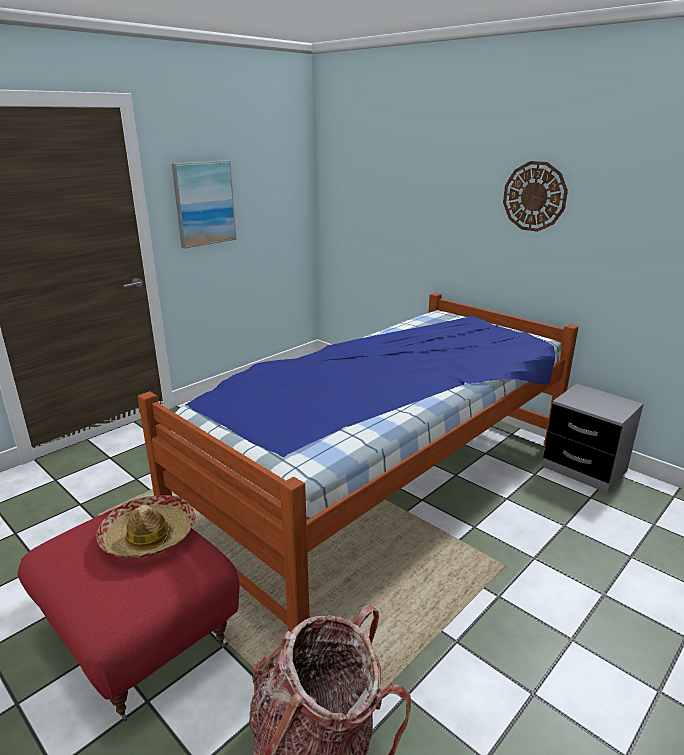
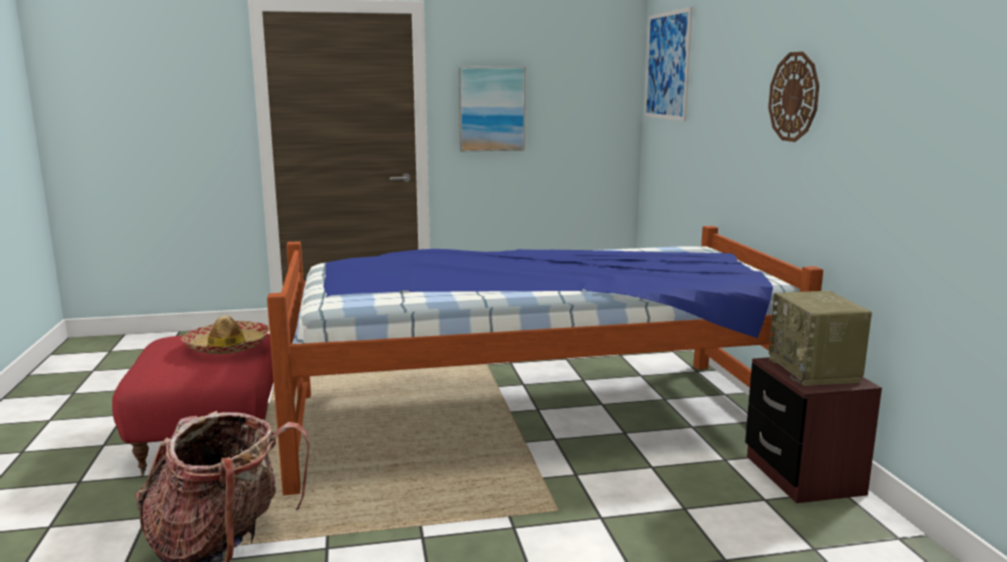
camera: 35 degrees right, 10 degrees down
grey nightstand [543,384,643,493] -> brown nightstand [745,357,882,503]
none -> picture [644,7,693,121]
none -> radio [769,291,872,386]

